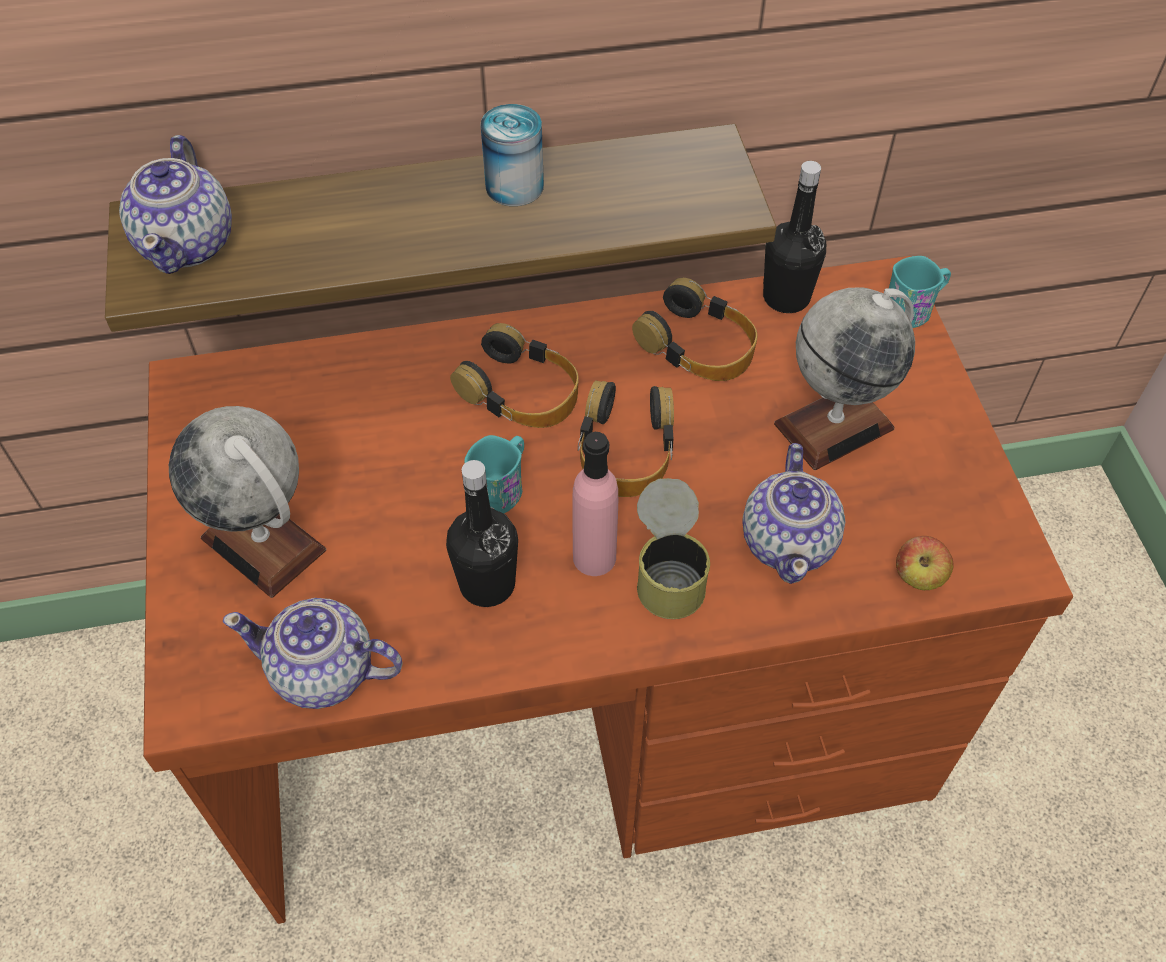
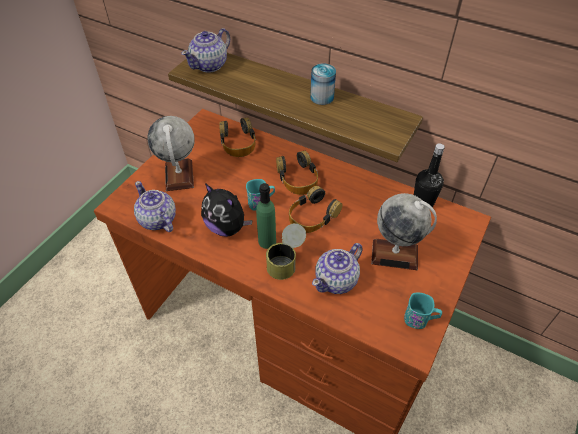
camera: 40 degrees right, 5 degrees down
black bottle [446,460,518,607] -> plush toy [201,183,252,237]
pink bottle [572,432,618,576] -> green bottle [256,183,276,249]
headphones [632,278,758,381] -> headphones moved to [219,117,256,157]
turquoise mug [889,256,951,328] -> turquoise mug moved to [404,293,442,329]
apple [896,536,954,590] -> none

